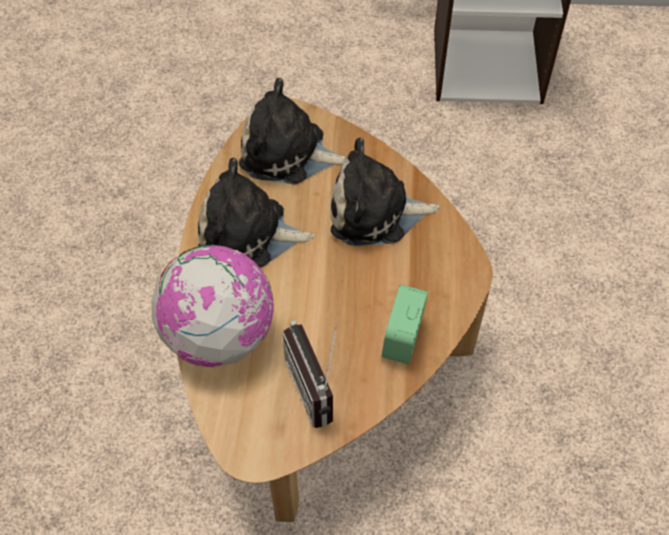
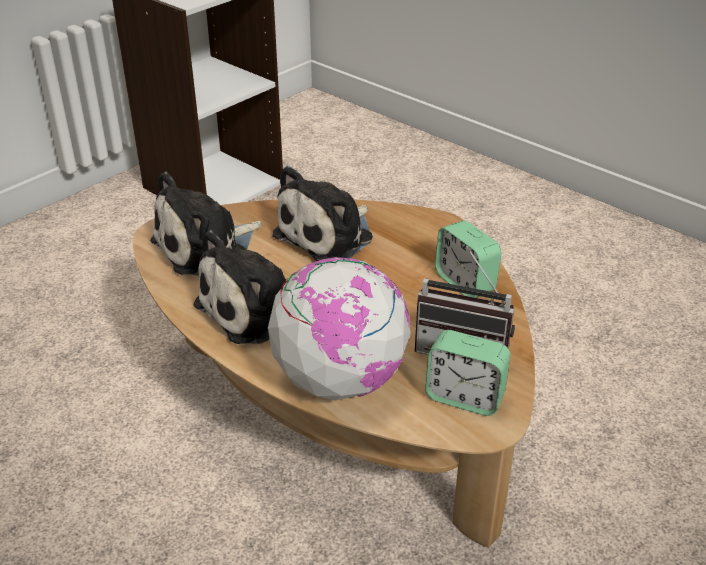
camera: 50 degrees left, 20 degrees down
none -> alarm clock [425,330,511,416]

